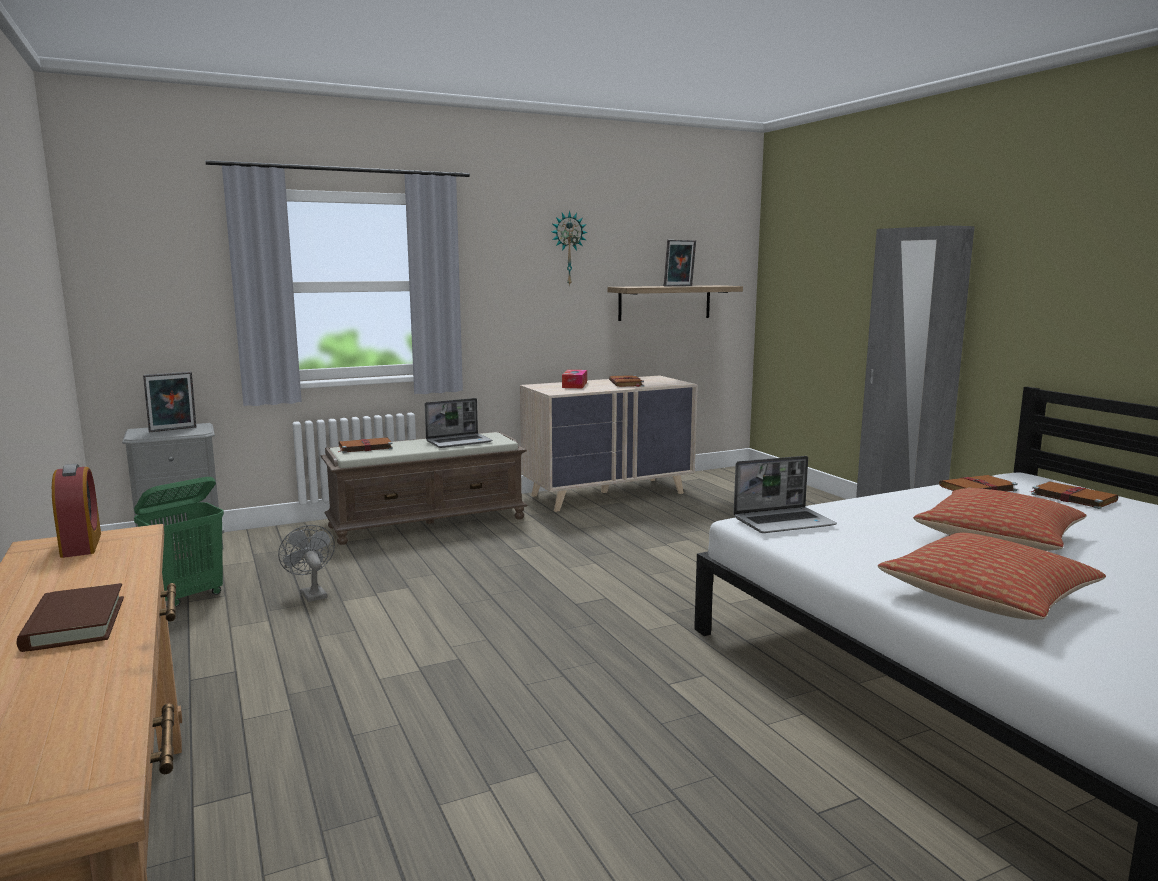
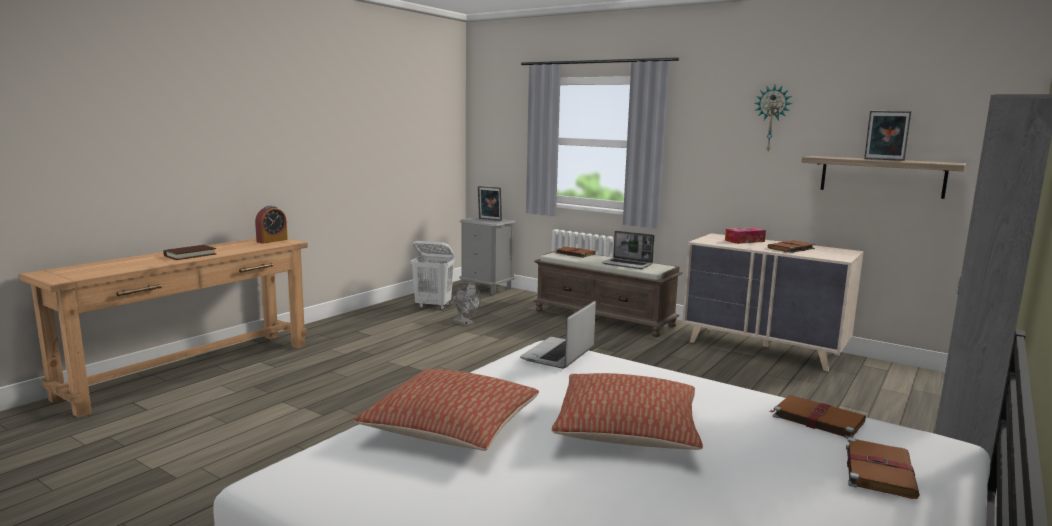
camera: 60 degrees right, 0 degrees up
green laundry basket [134,477,224,607] -> white laundry basket [411,241,455,310]
grey fan [278,525,335,602] -> grey fan turned 105 degrees clockwise [453,282,481,326]
laptop [733,456,837,533] -> laptop turned 75 degrees clockwise [520,301,596,369]

